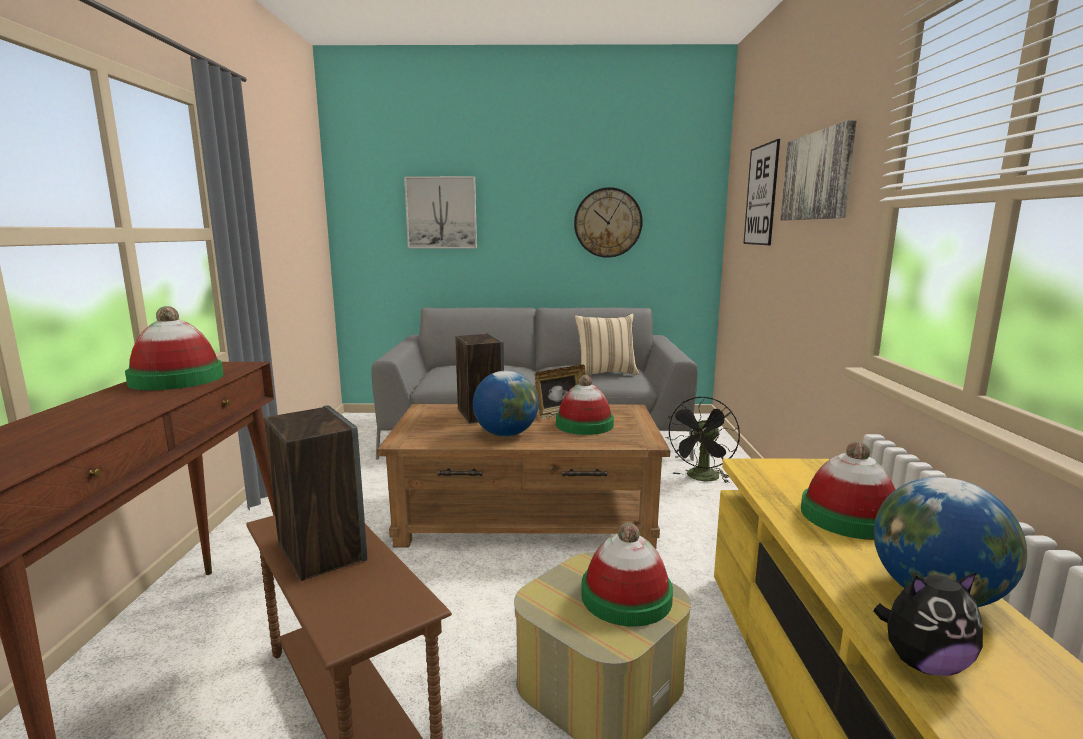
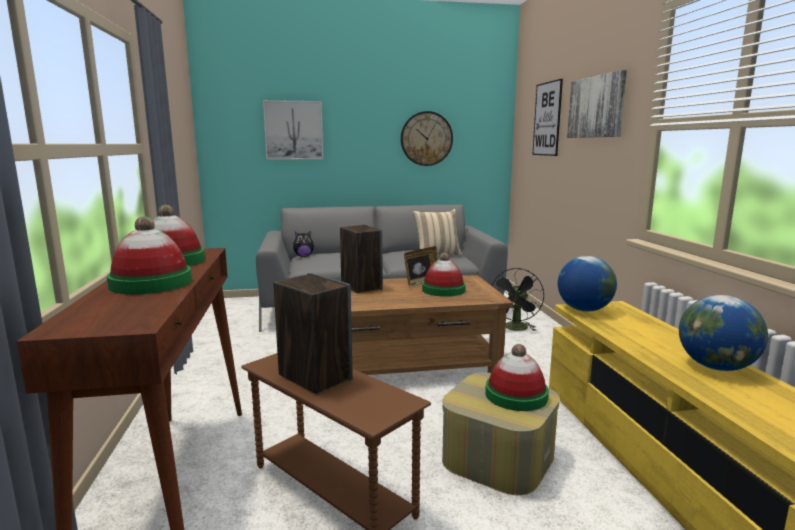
camera: 10 degrees left, 0 degrees up
globe [473,371,539,437] -> globe moved to [558,256,617,312]
hat [801,441,895,540] -> hat moved to [107,216,192,294]
plush toy [873,572,983,676] -> plush toy moved to [293,231,315,257]

